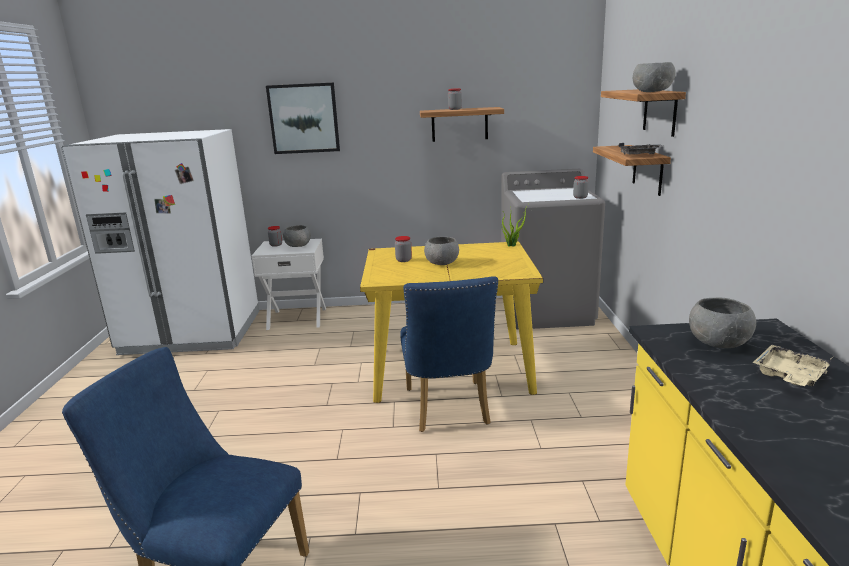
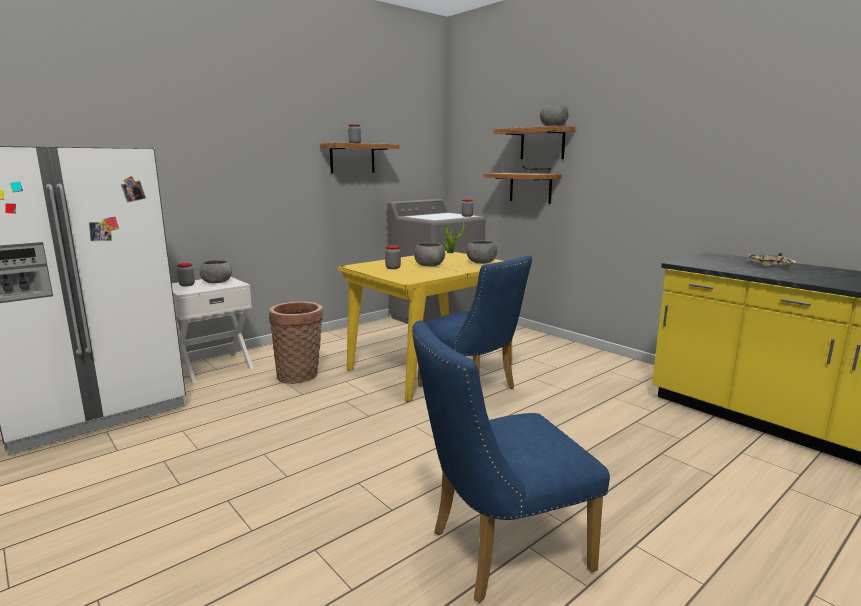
camera: 40 degrees left, 5 degrees down
picture [266,83,340,154] -> none
grey bowl [689,298,756,348] -> grey bowl moved to [466,240,497,264]
none -> basket [269,302,323,384]

